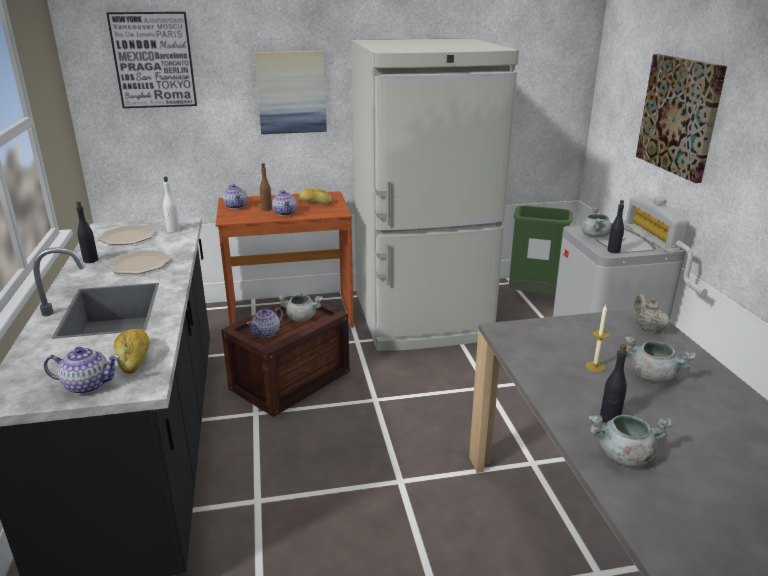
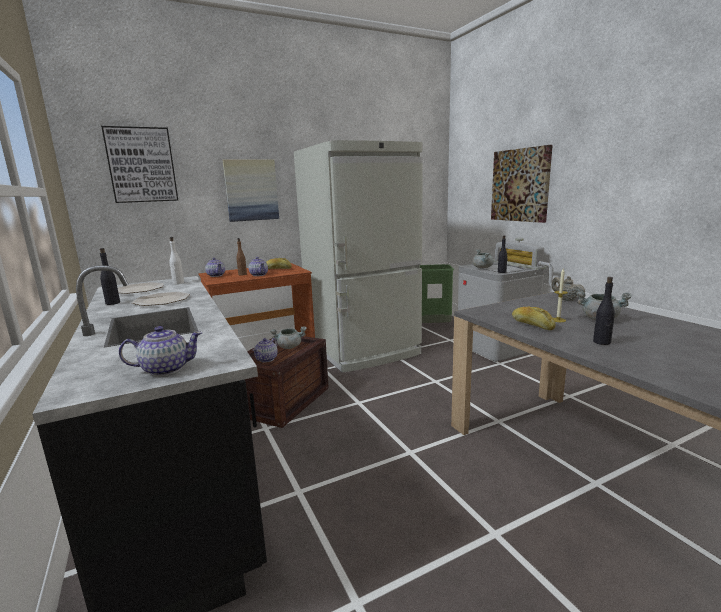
camera: 15 degrees left, 10 degrees down
bread [114,329,149,374] -> bread moved to [512,307,556,330]
grey cooking pot [589,415,673,467] -> none

